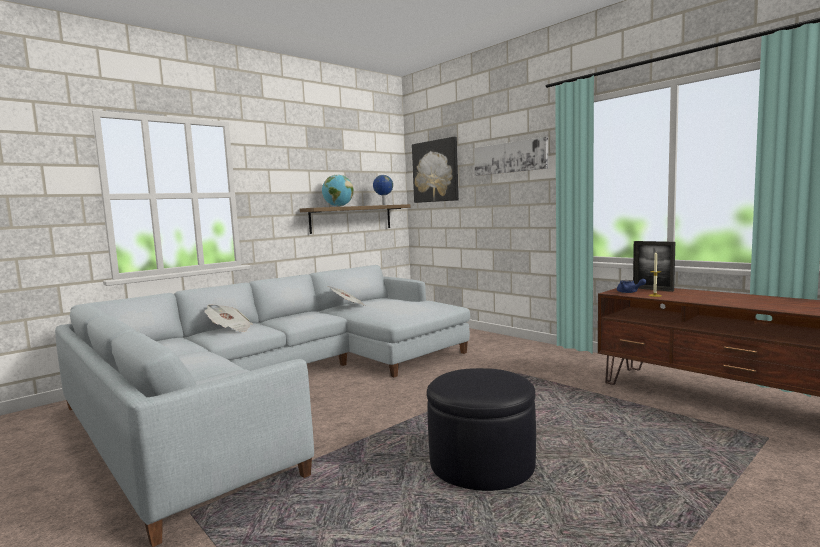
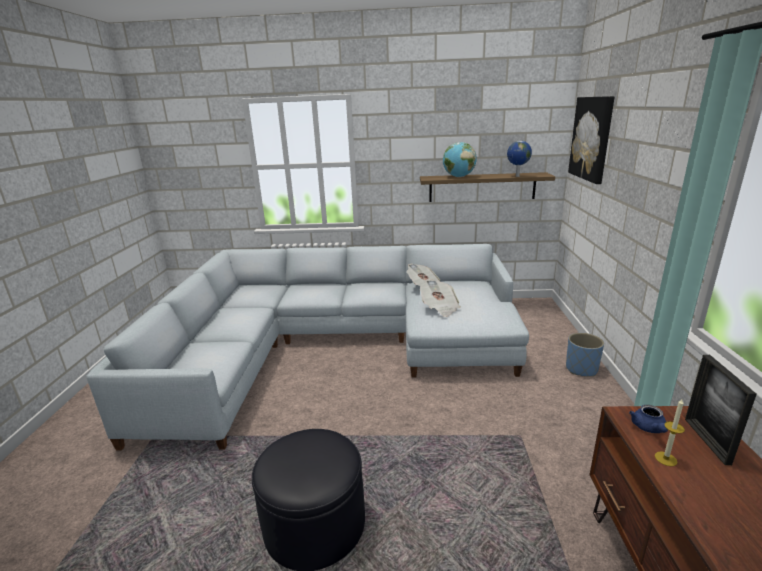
camera: 45 degrees right, 15 degrees up
newspaper [204,304,253,332] -> newspaper moved to [420,280,461,317]
picture [474,137,548,176] -> none
none -> blue planter [566,333,604,377]

